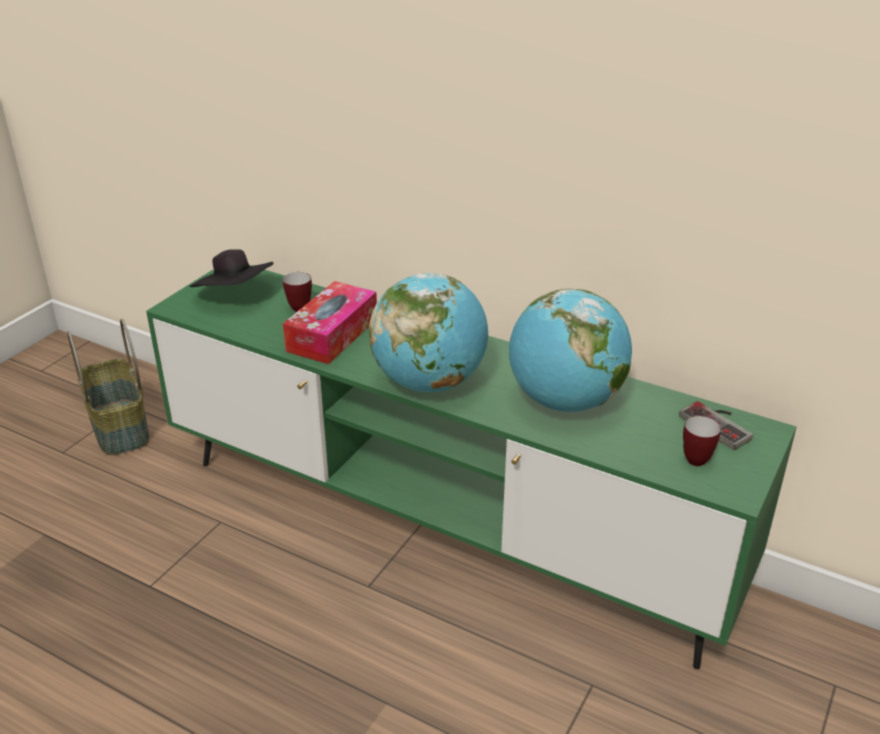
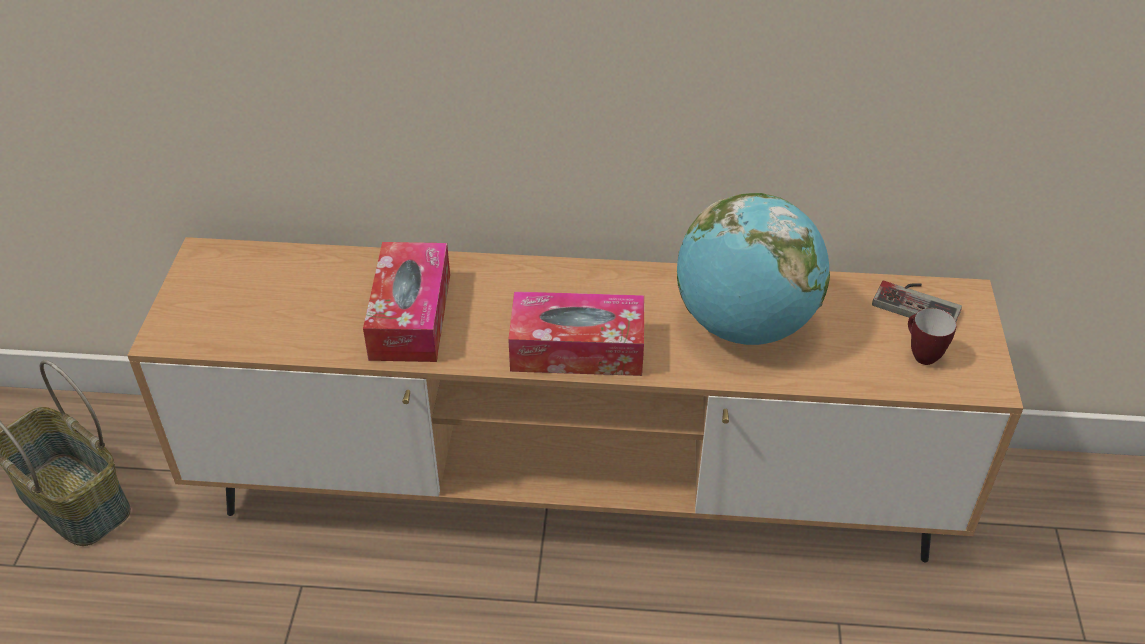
camera: 25 degrees left, 10 degrees up
green tv stand [146,265,797,669] -> brown tv stand [127,237,1023,562]
black hat [189,249,274,287] -> none
mug [283,272,312,312] -> none
globe [369,273,488,392] -> tissue box [508,291,644,376]

